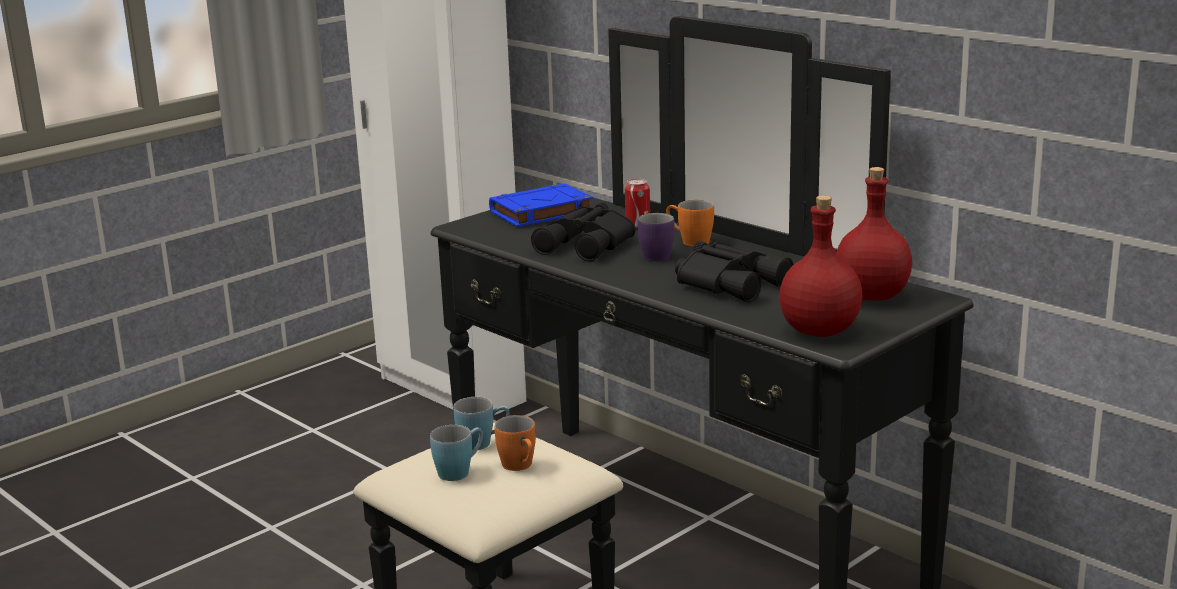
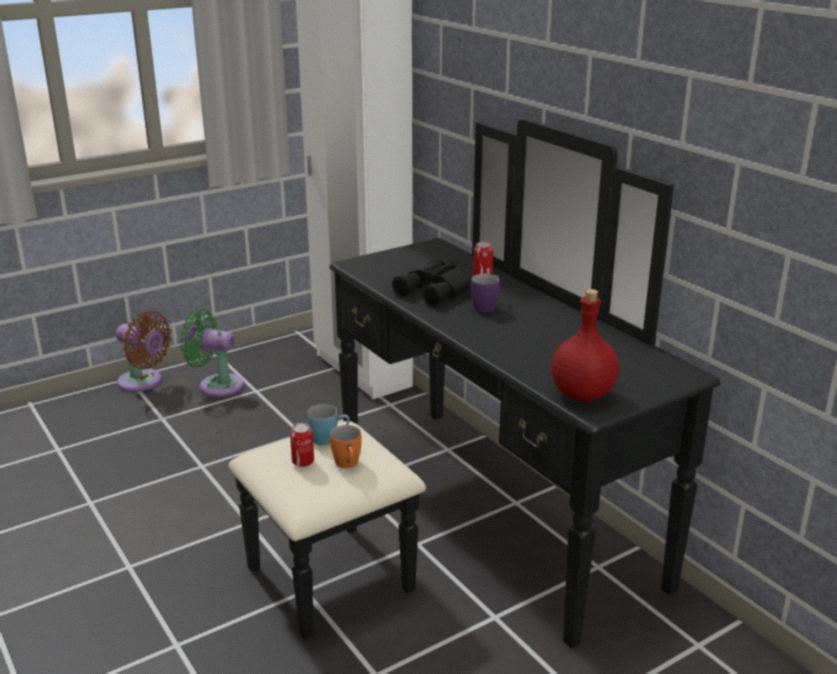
camera: 10 degrees right, 5 degrees up
blue mug [430,425,483,481] -> can [290,423,314,467]
blue book [489,183,593,227] -> none
orange mug [666,200,714,246] -> none
black binoculars [675,241,794,303] -> none
red bottle [836,167,912,301] -> none
none -> brown fan [115,311,171,392]
none -> green fan [180,309,244,397]

